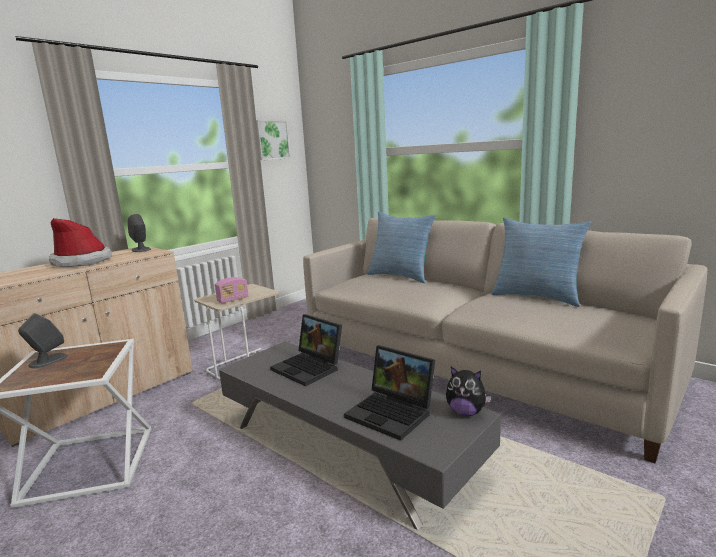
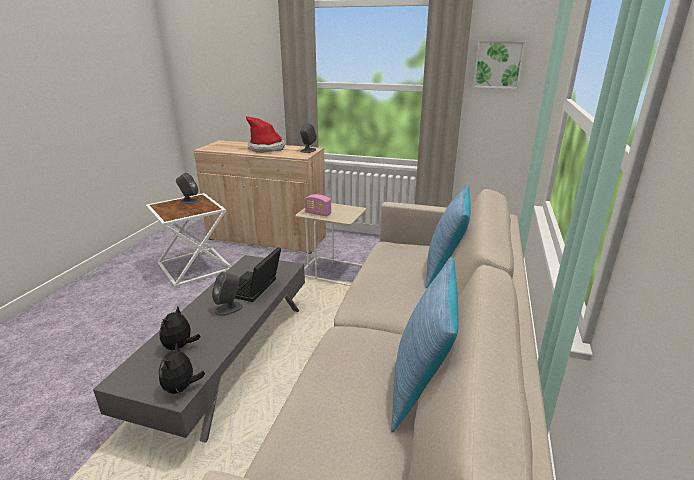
camera: 65 degrees right, 10 degrees up
laptop [344,345,435,441] -> plush toy [159,305,201,350]
none -> grey speaker [212,272,242,316]

